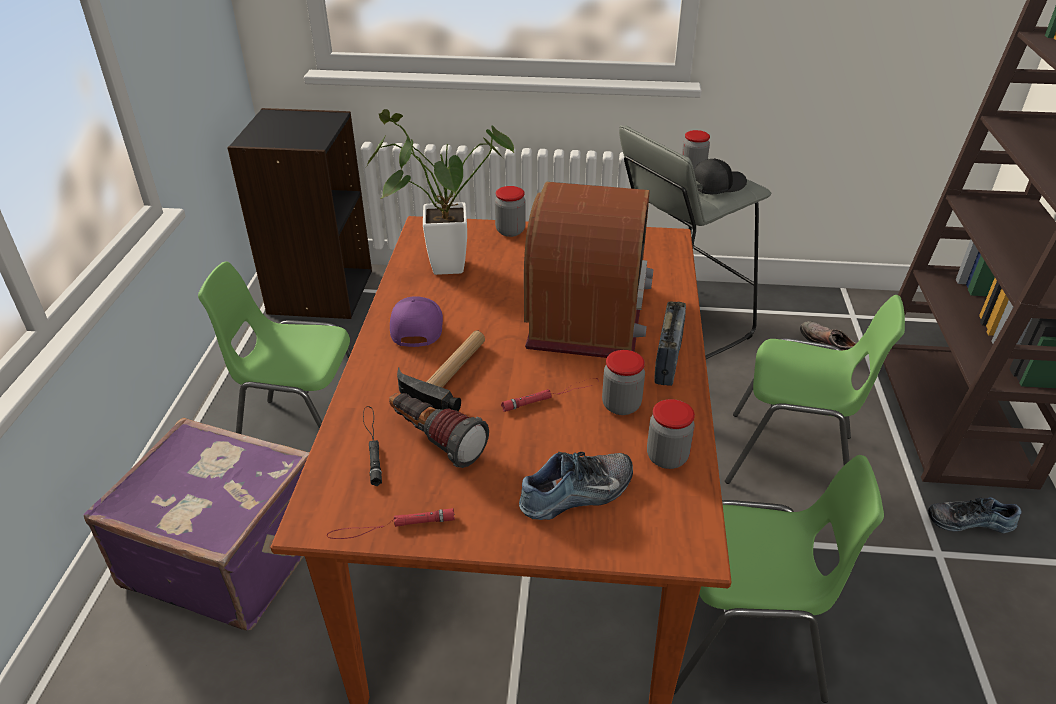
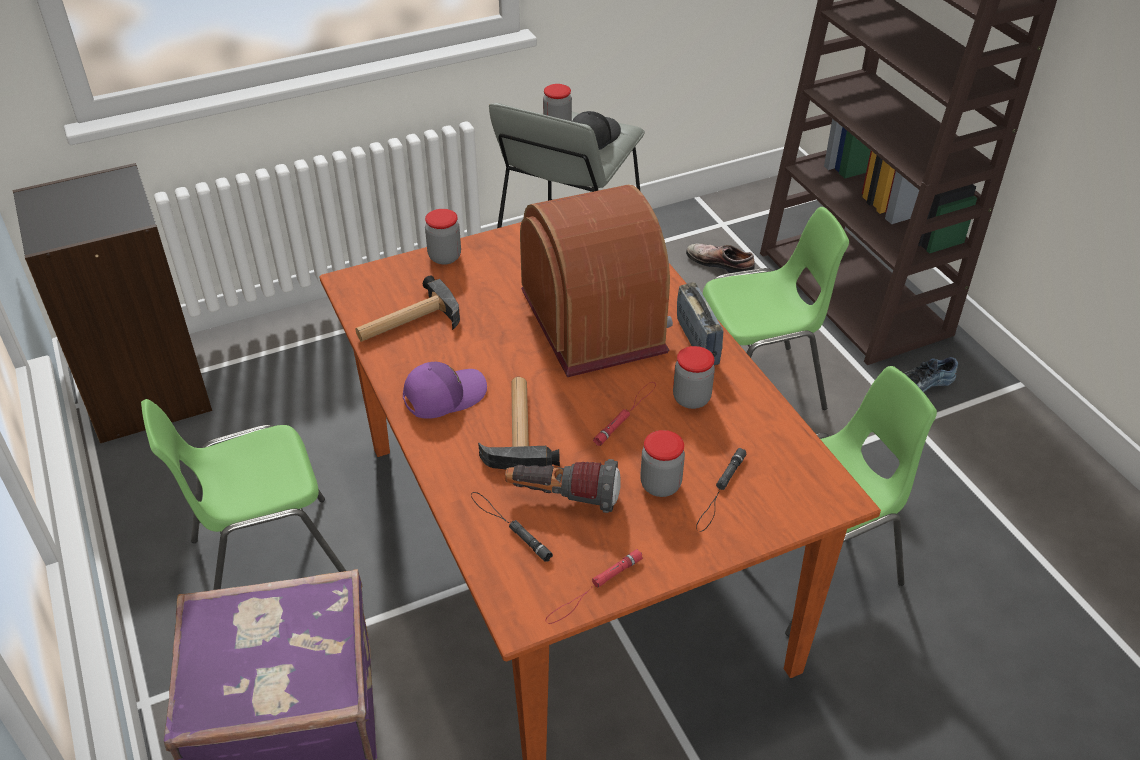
camera: 30 degrees left, 5 degrees up
potted plant [366,109,514,275] -> hammer [356,276,460,342]
purple cap [390,296,443,347] -> purple cap turned 90 degrees clockwise [403,362,487,419]
shoe [519,452,633,520] -> black flashlight [696,448,747,532]
jar [647,399,695,469] -> jar moved to [640,430,685,497]

